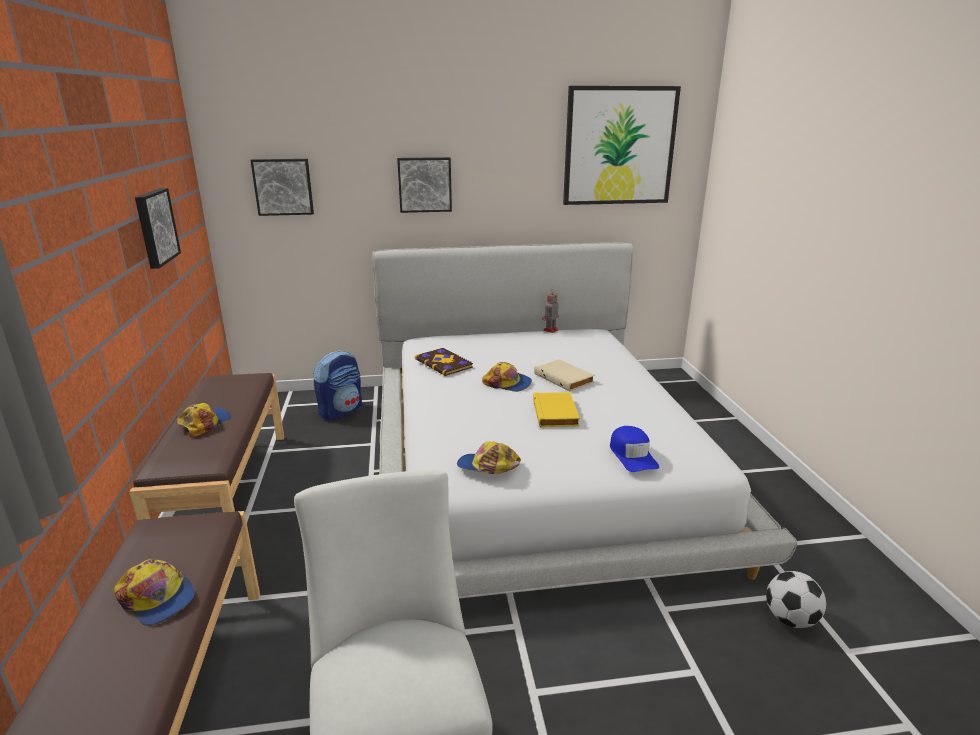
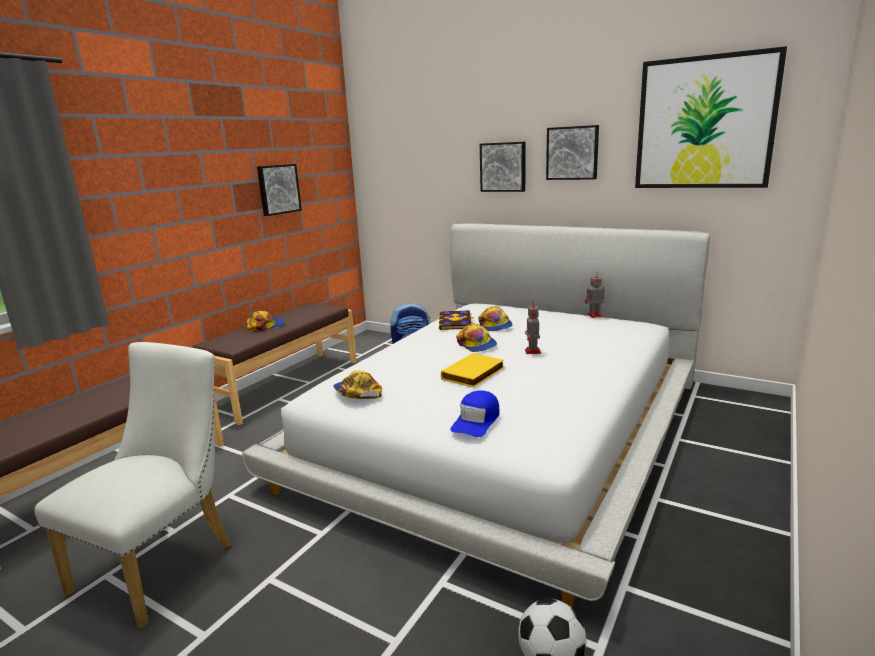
camera: 40 degrees right, 5 degrees down
cap [114,559,195,626] -> cap moved to [478,306,512,331]
picture [250,159,314,216] -> picture moved to [546,125,599,180]
beige book [534,359,595,391] -> toy robot [525,301,541,354]

